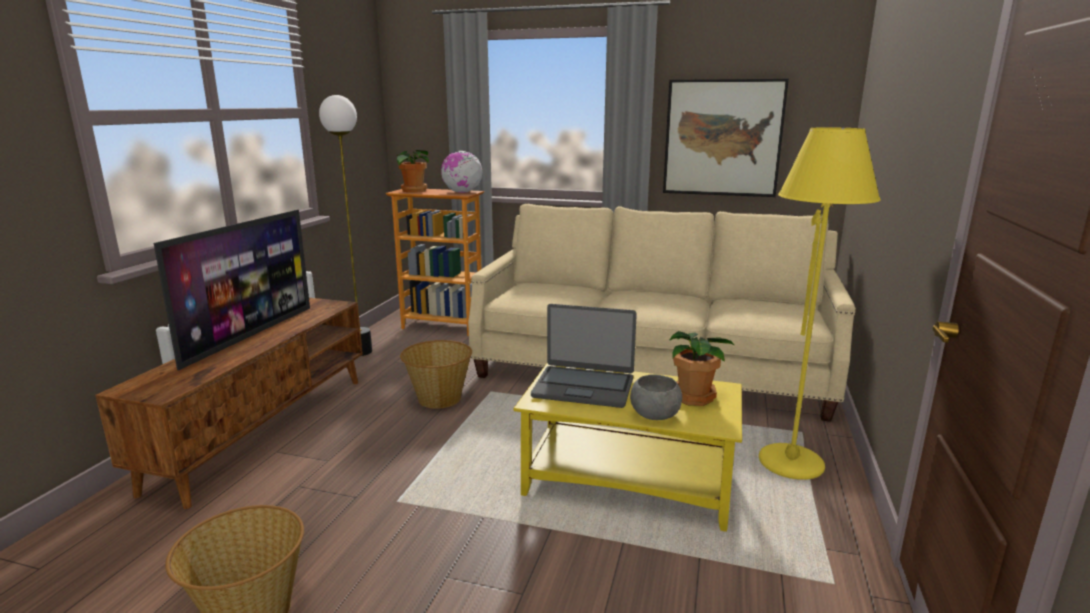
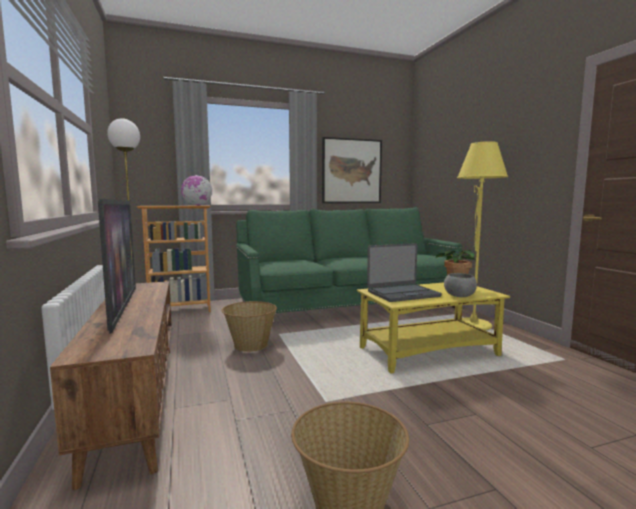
camera: 35 degrees left, 10 degrees down
potted plant [396,150,429,193] -> none
beige sofa [468,204,856,422] -> green sofa [236,207,463,313]

